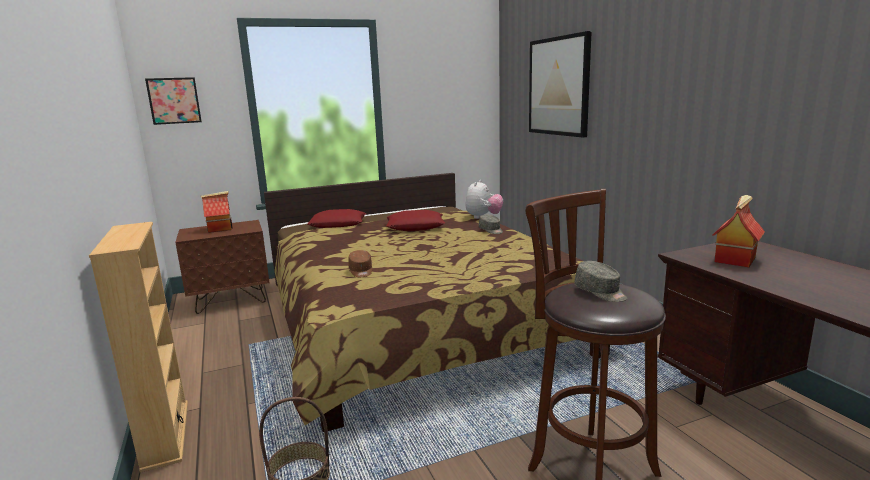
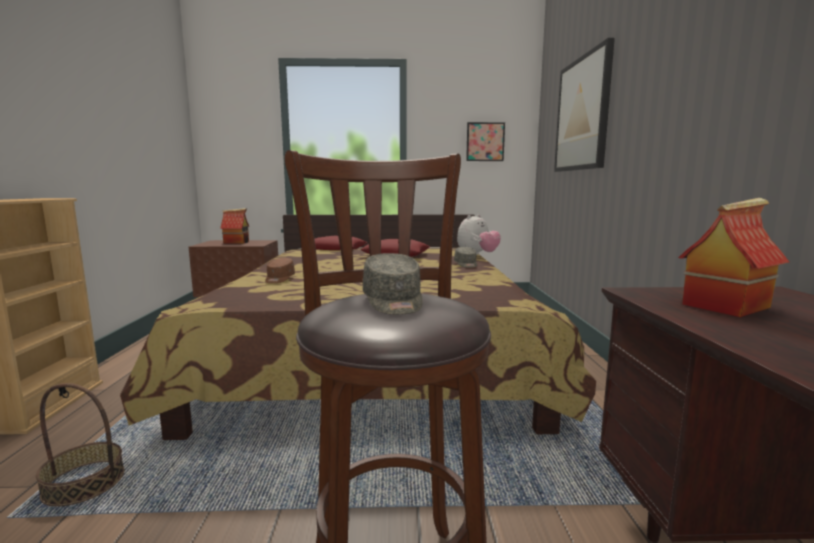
camera: 20 degrees right, 5 degrees down
picture [145,77,202,125] -> picture moved to [466,122,505,161]

